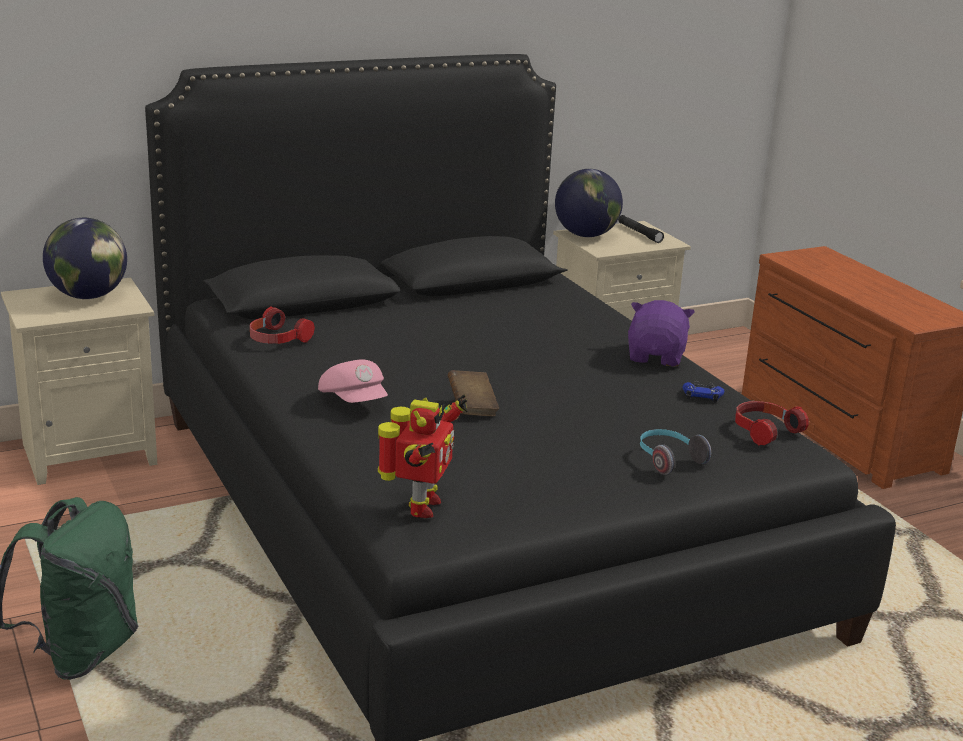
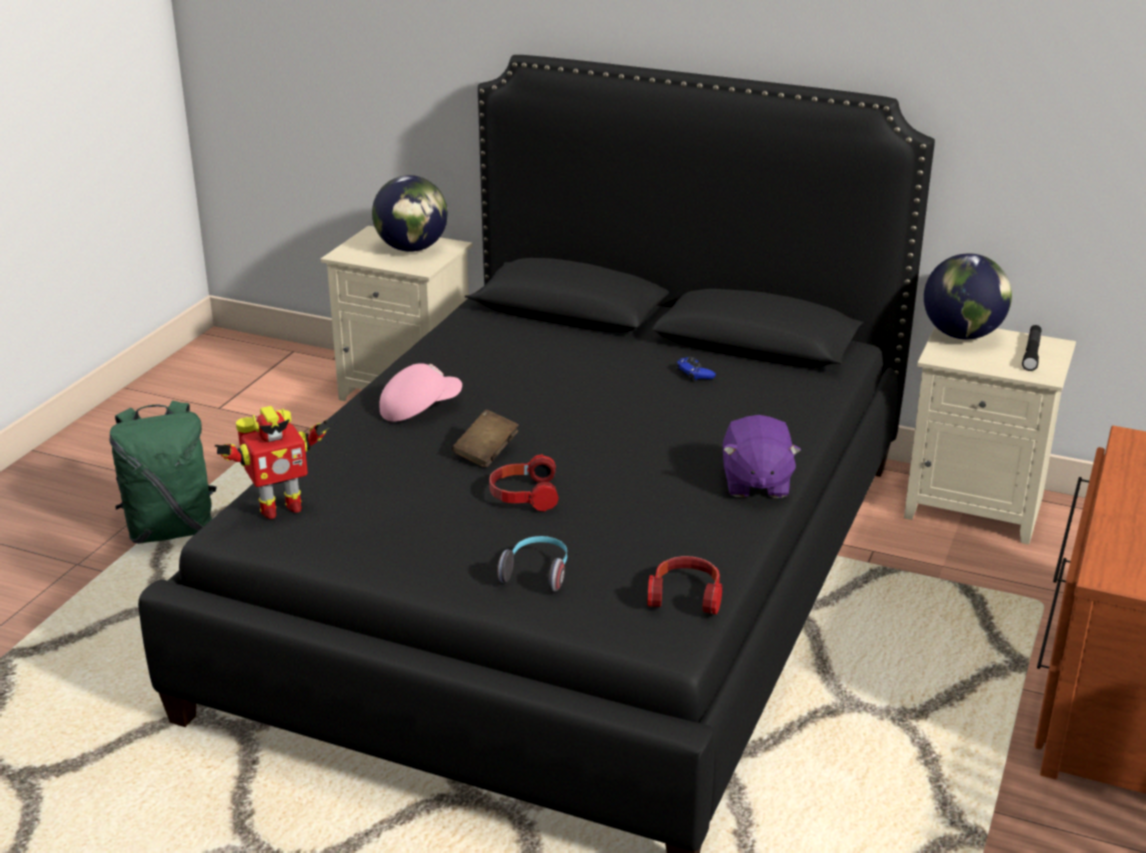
camera: 50 degrees right, 5 degrees up
headphones [250,306,315,344] -> headphones moved to [489,454,559,512]
pink cap [318,359,388,403] -> pink cap turned 135 degrees counterclockwise [379,363,462,422]
purple plush toy [628,300,695,367] -> purple plush toy turned 120 degrees clockwise [723,415,801,498]
blue game controller [683,381,724,403] -> blue game controller moved to [676,357,716,382]

